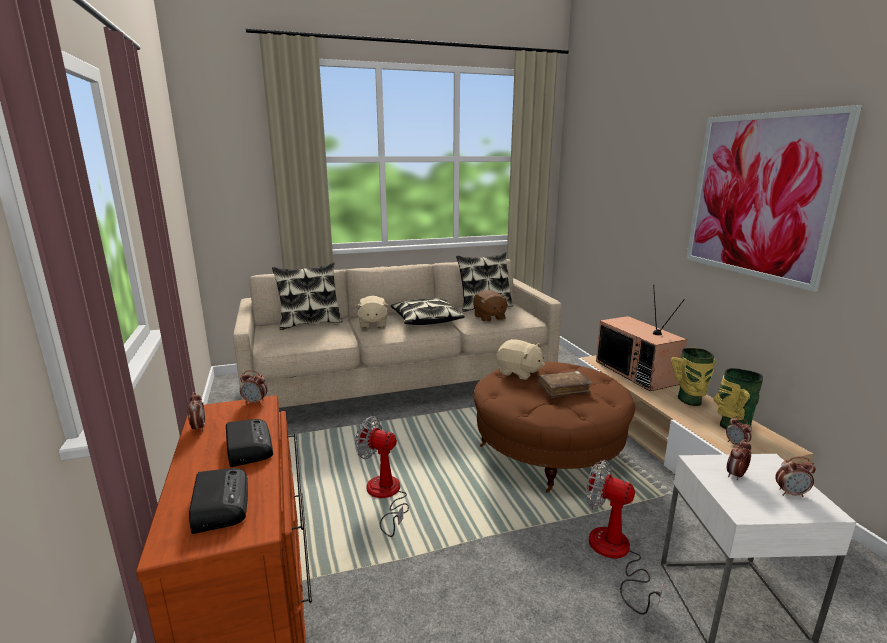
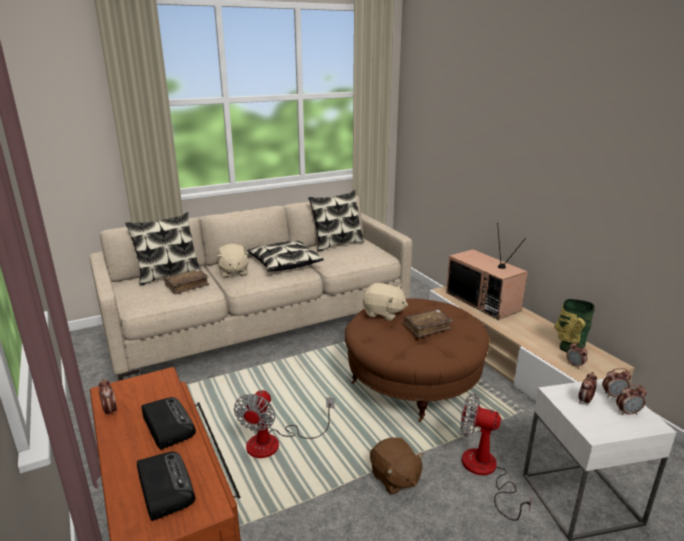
camera: 10 degrees left, 5 degrees up
alarm clock [240,370,267,405] -> alarm clock moved to [602,368,631,398]
fan [355,416,409,537] -> fan turned 90 degrees counterclockwise [234,390,334,458]
brown plush toy [473,290,509,322] -> brown plush toy moved to [370,437,424,494]
vase [671,348,716,406] -> none
picture [686,105,862,292] -> none
none -> brown book [164,269,209,295]

